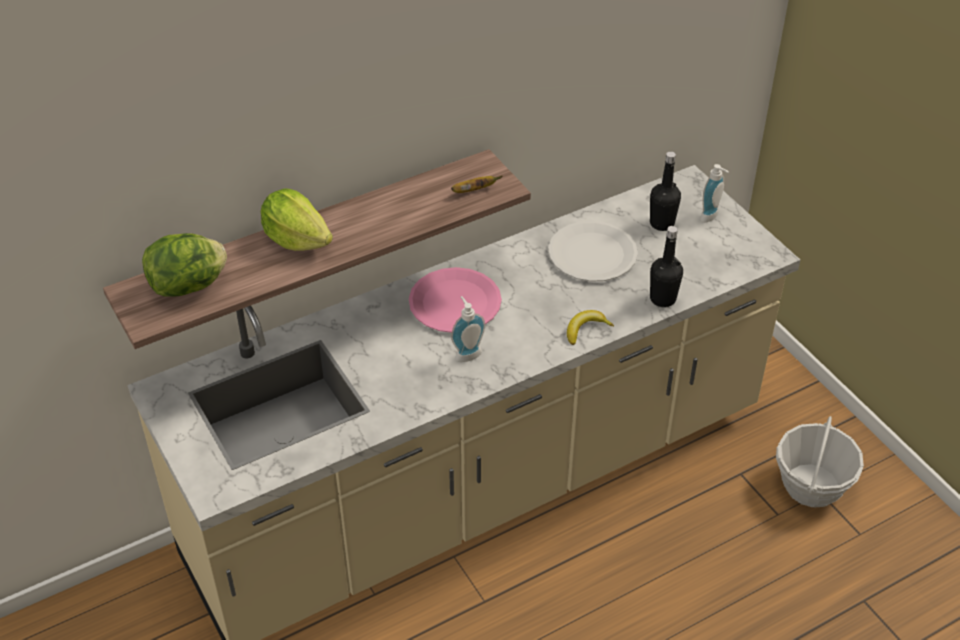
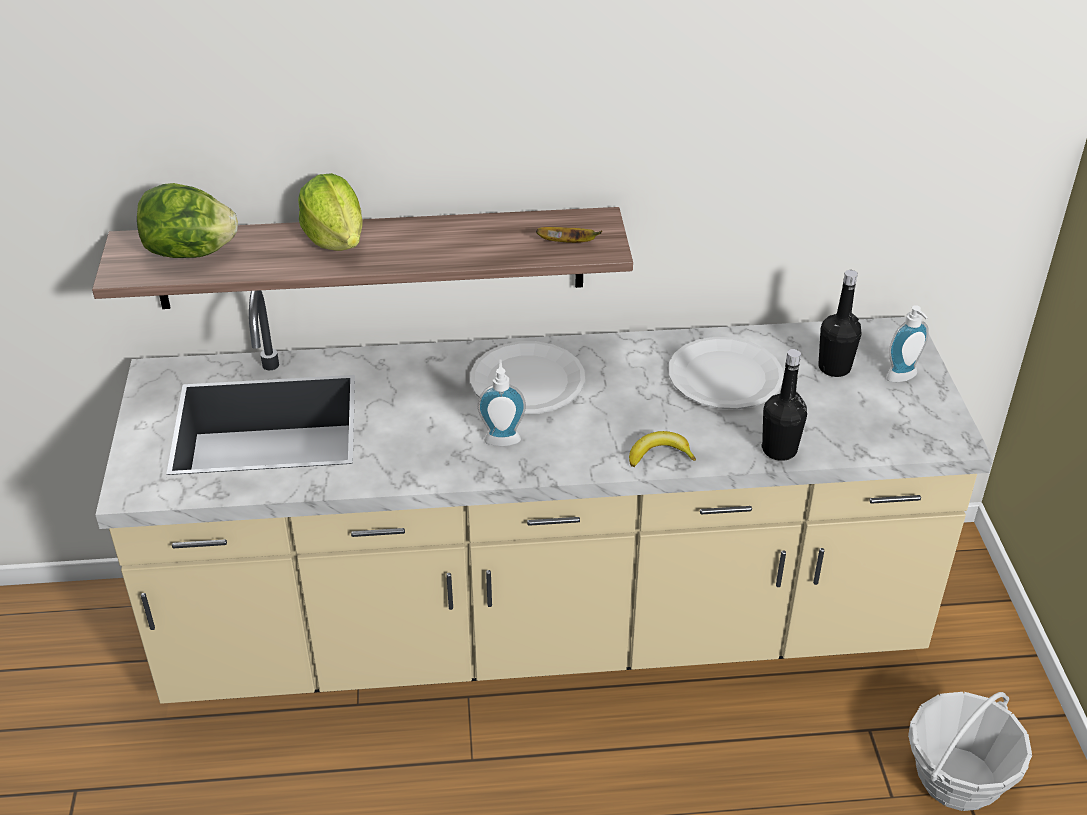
camera: 25 degrees right, 5 degrees down
pink plate [409,267,502,333] -> white plate [470,341,585,414]

